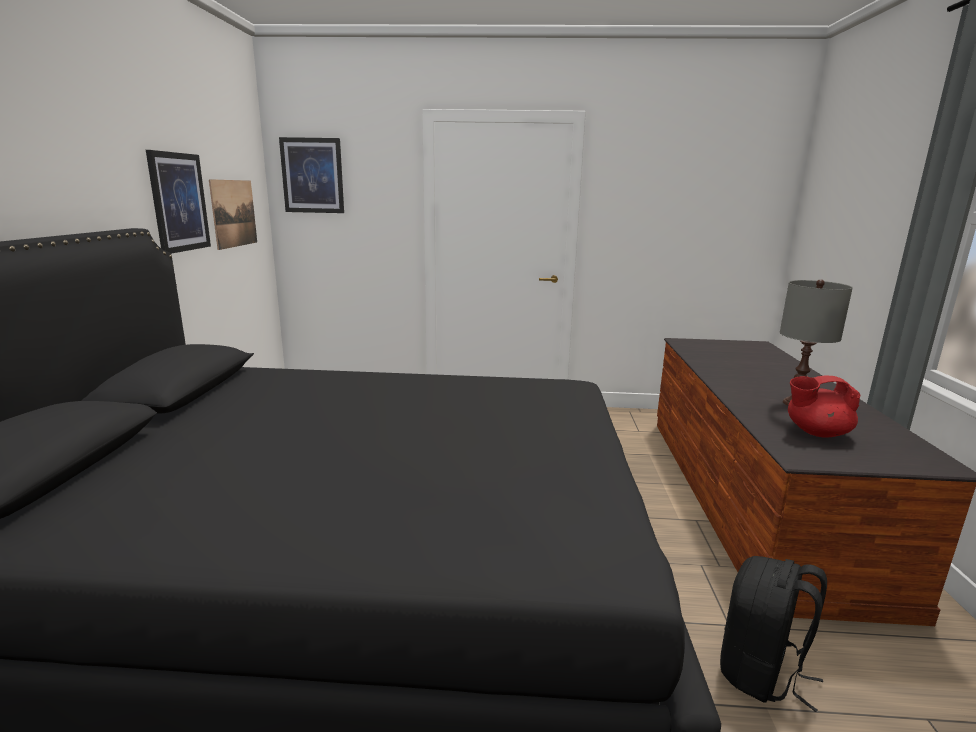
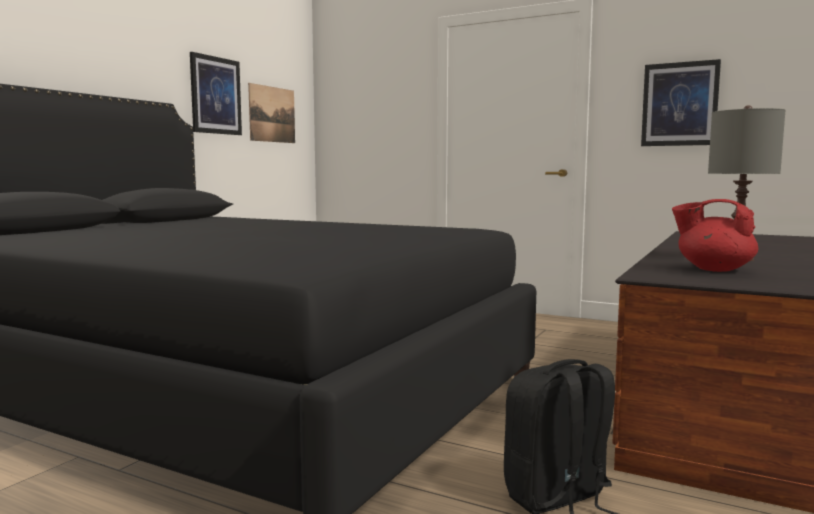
camera: 25 degrees right, 10 degrees down
picture [279,137,344,213] -> picture moved to [641,59,721,146]

